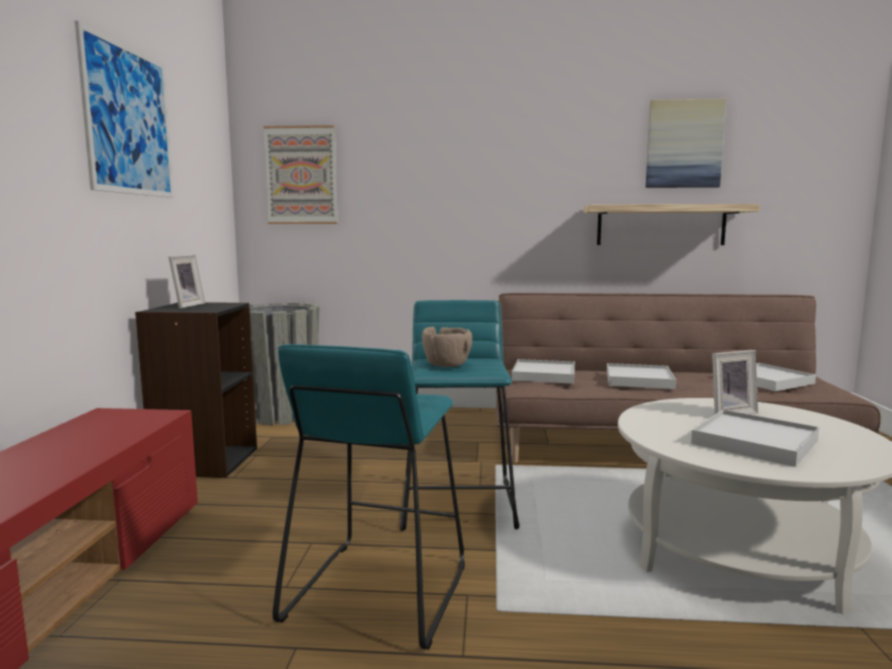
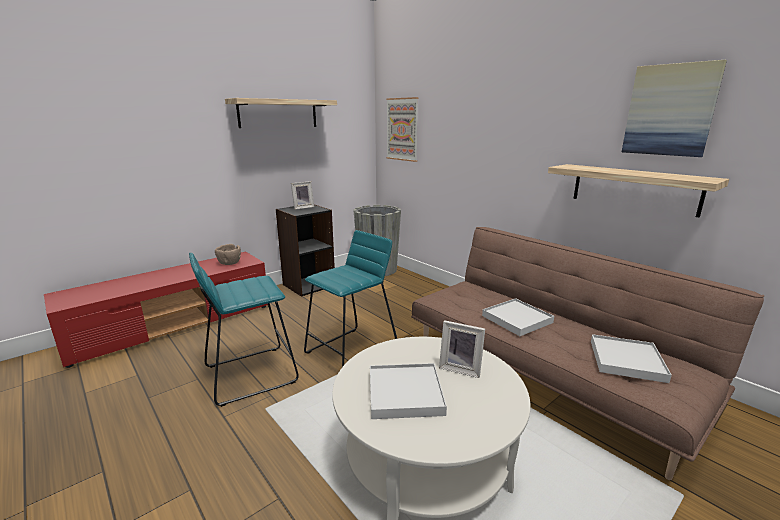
camera: 45 degrees right, 10 degrees up
picture [75,21,174,198] -> shelf [225,98,337,128]
brown bowl [422,327,472,367] -> brown bowl moved to [215,244,241,265]
white tray [512,359,575,384] -> none

